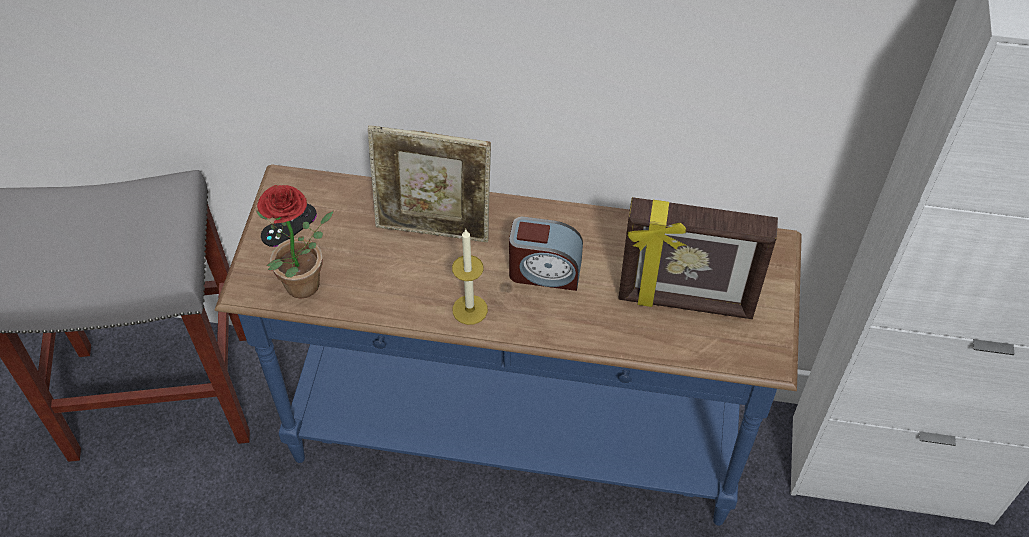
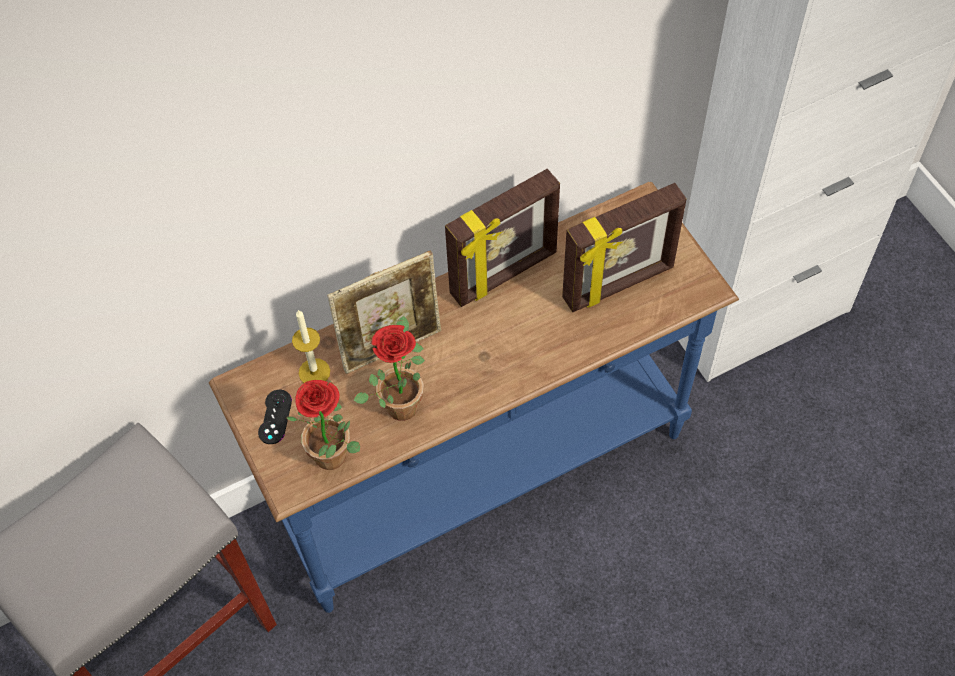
camera: 35 degrees left, 5 degrees up
candle [452,229,488,325] -> candle moved to [292,310,330,383]
alarm clock [509,217,583,291] -> none
none -> potted plant [354,316,425,421]
none -> picture frame [445,169,560,307]

